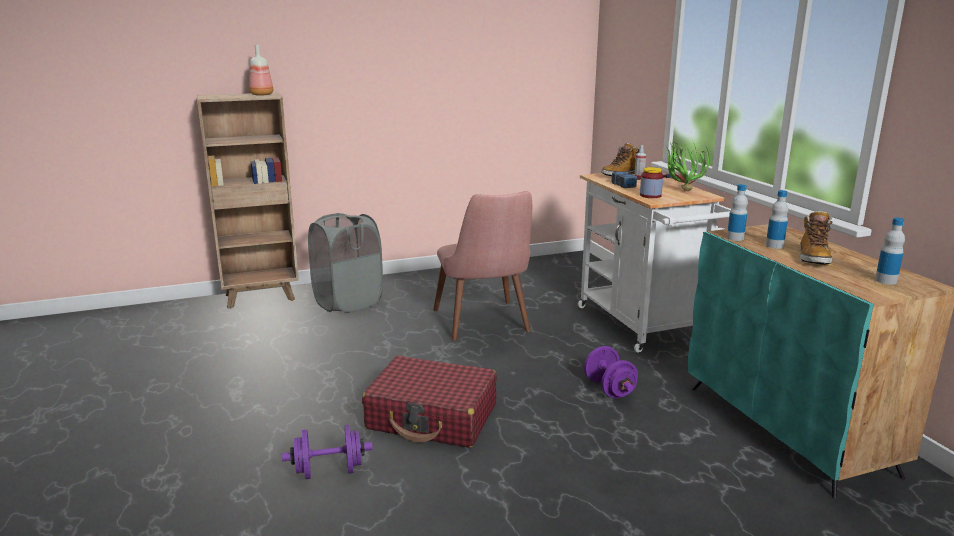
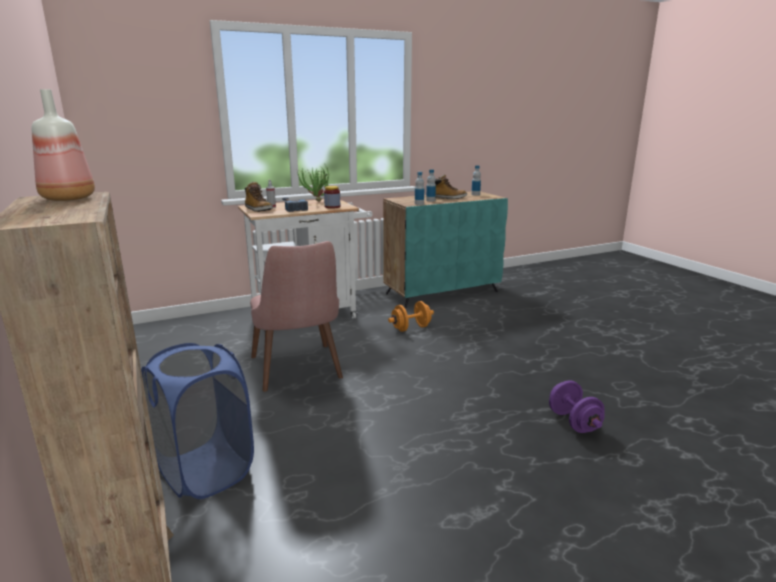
camera: 95 degrees left, 0 degrees up
grey laundry basket [308,213,383,313] -> blue laundry basket [141,343,254,499]
red suitcase [362,356,497,448] -> none
pink chair [433,191,532,341] -> pink chair turned 90 degrees clockwise [250,241,343,392]
purple dumbbell [584,346,638,398] -> orange dumbbell [388,301,434,332]

